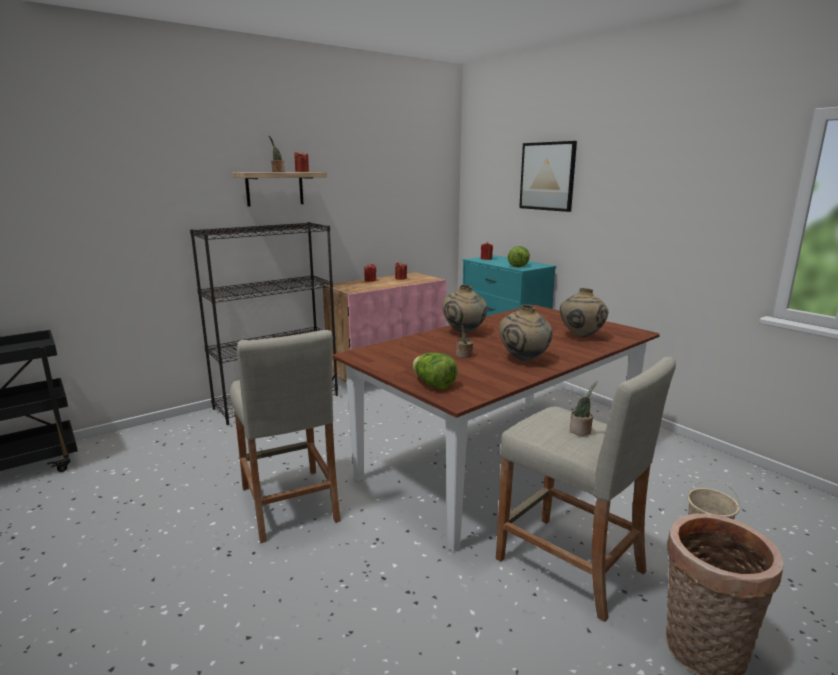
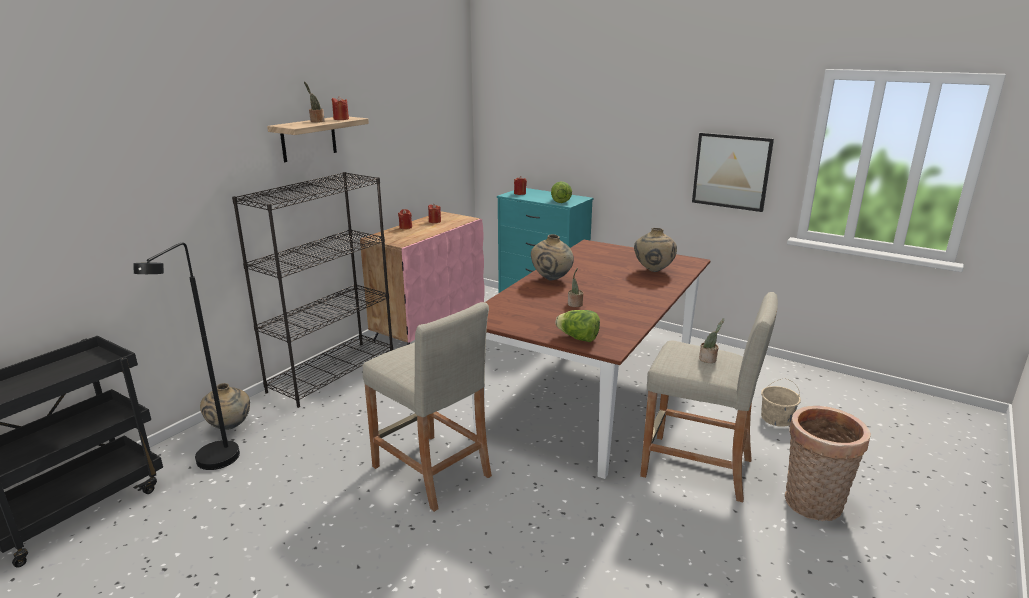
camera: 20 degrees left, 5 degrees up
beige vase [499,304,552,361] -> beige vase moved to [200,383,250,430]
picture [519,141,577,212] -> picture moved to [692,132,774,212]
none -> black floor lamp [133,242,240,470]

